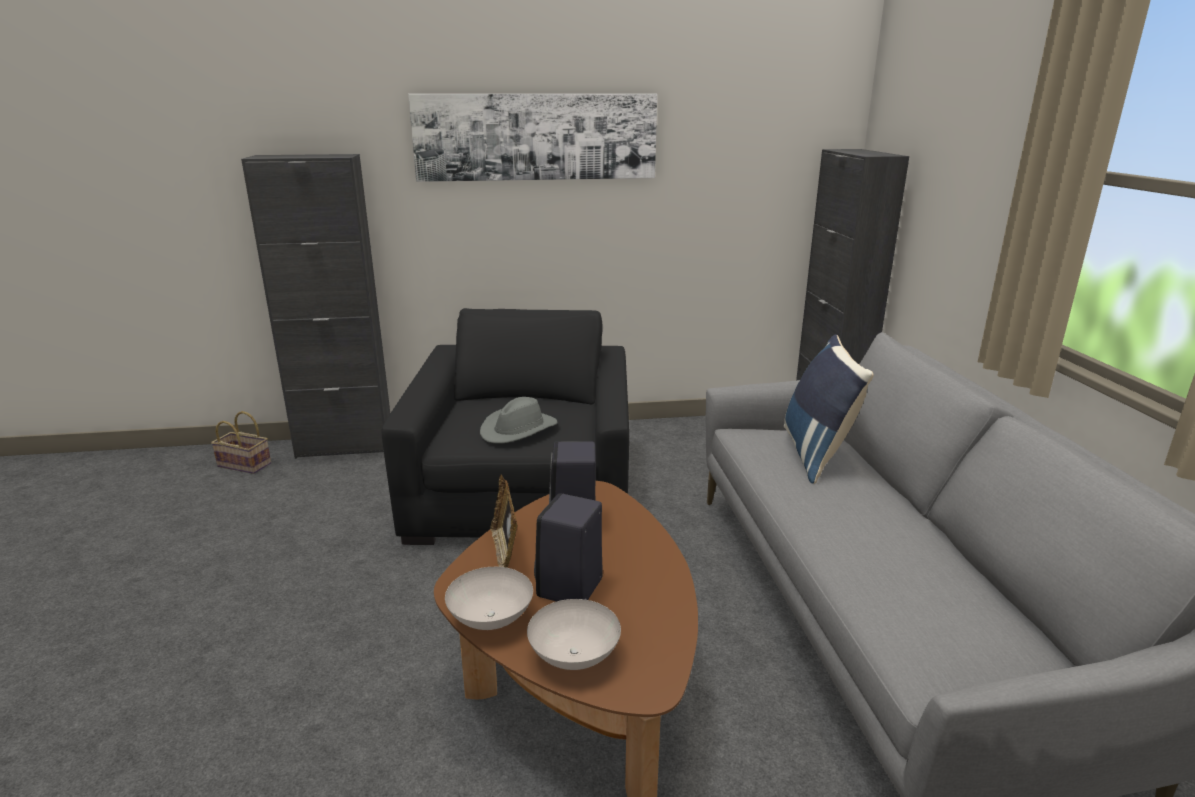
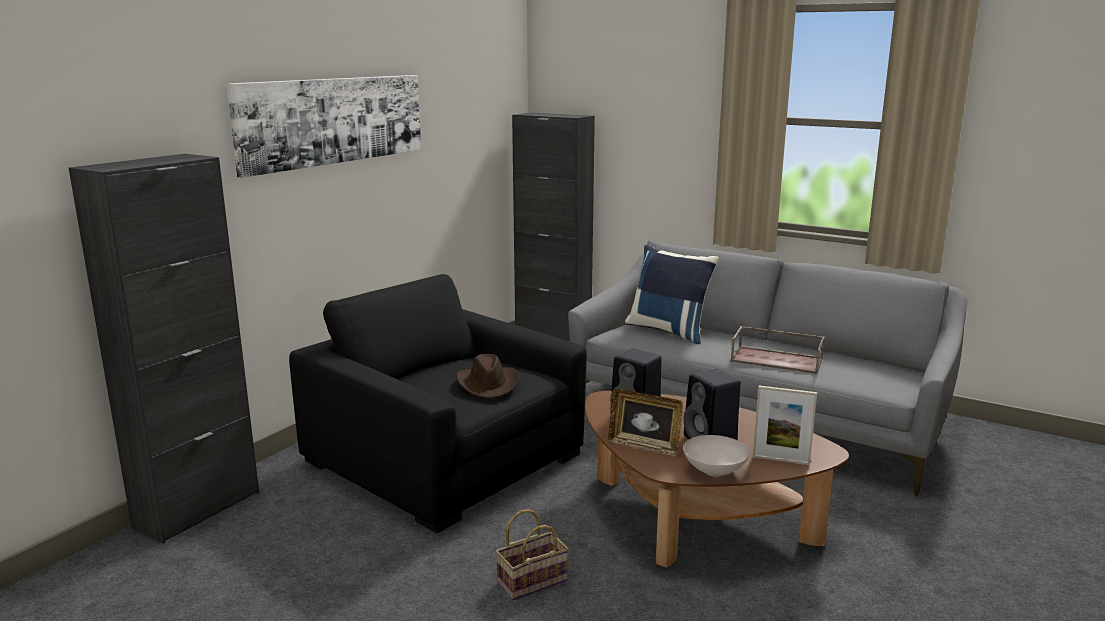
camera: 50 degrees left, 5 degrees down
basket [211,411,271,474] -> basket moved to [495,509,569,600]
grey hat [480,397,558,443] -> brown hat [456,354,519,399]
white bowl [527,599,621,670] -> picture frame [753,386,817,465]
none -> brown tray [730,326,825,374]

